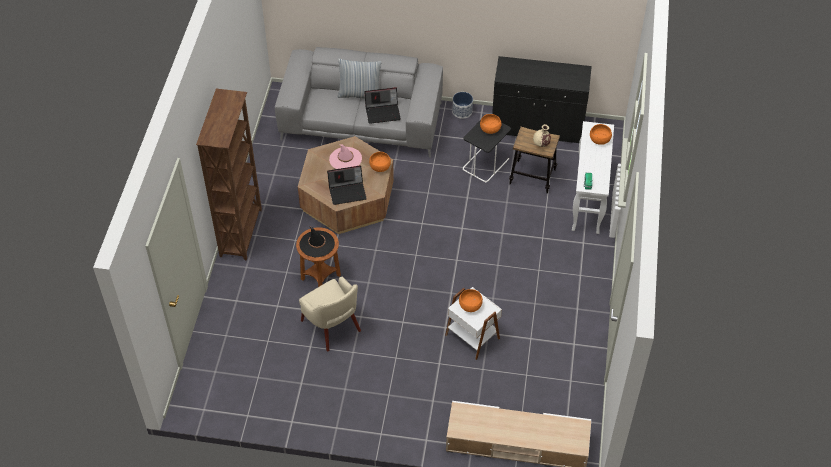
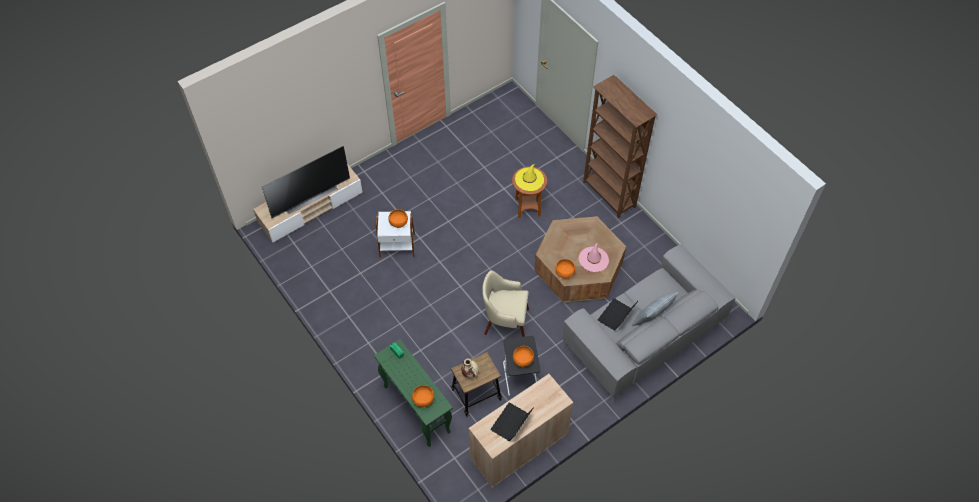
camera: 135 degrees right, 5 degrees up
black hat [299,227,335,257] -> yellow hat [515,164,544,191]
beige armchair [299,276,361,352] -> beige armchair moved to [482,270,529,337]
laptop [327,165,367,205] -> laptop moved to [490,402,534,441]
planter [452,92,473,119] -> none
black cabinet [492,56,592,143] -> beige cabinet [469,374,573,488]
white console table [572,121,614,234] -> green console table [374,339,453,447]
none -> television [262,146,350,218]

